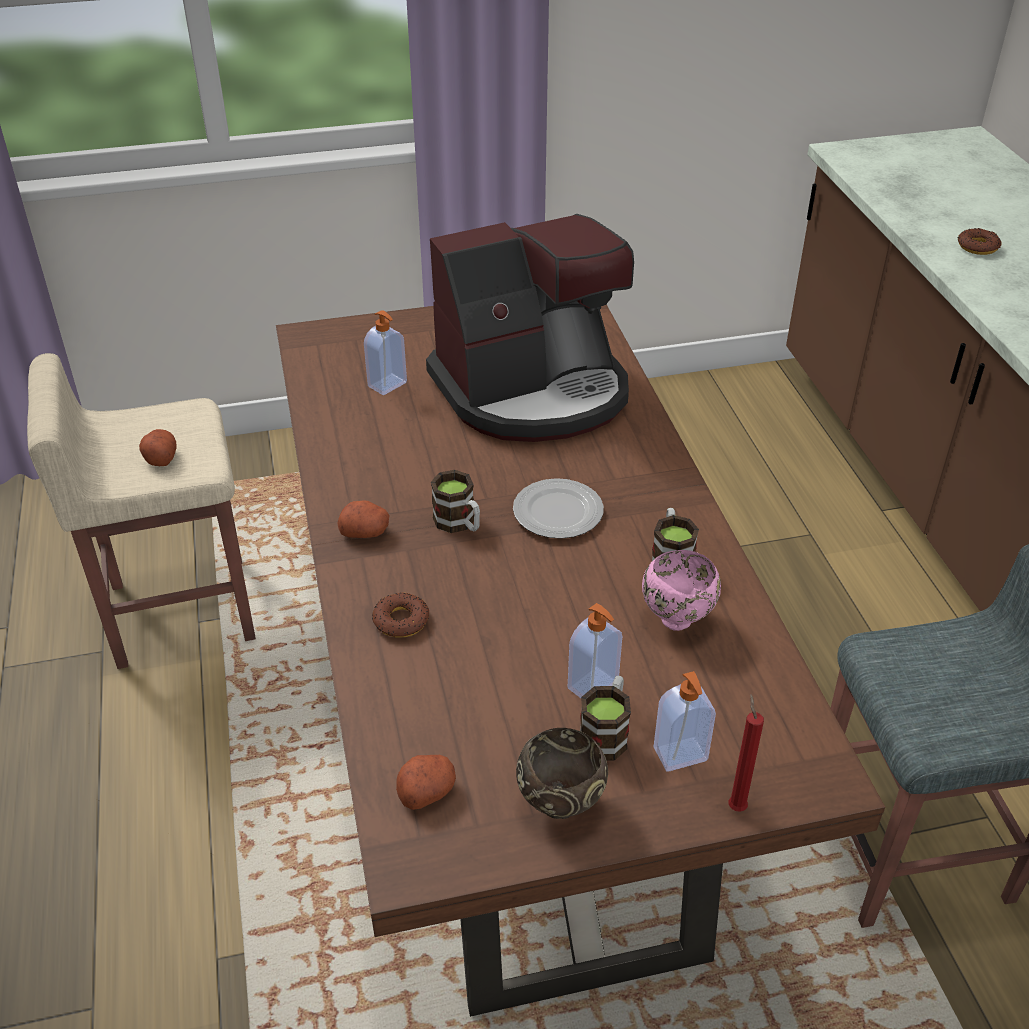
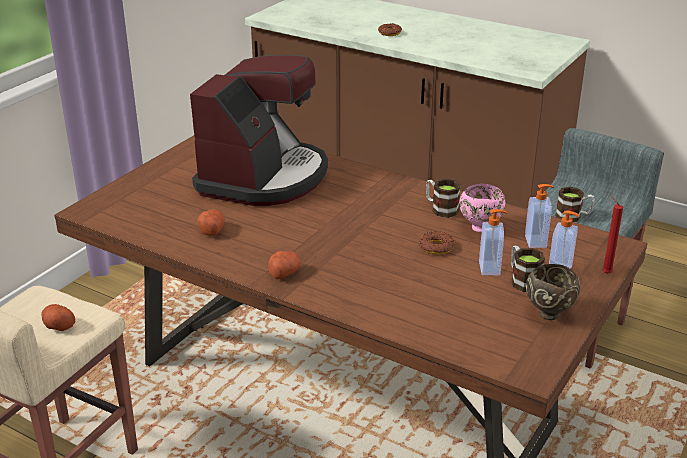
camera: 45 degrees left, 10 degrees down
soap dispenser [364,310,407,395] -> soap dispenser moved to [525,184,554,248]
donut [372,592,429,638] -> donut moved to [419,231,454,254]
potato [396,755,456,810] -> potato moved to [198,210,225,236]
mug [431,470,480,533] -> mug moved to [555,187,595,222]
plate [513,478,604,539] -> none

